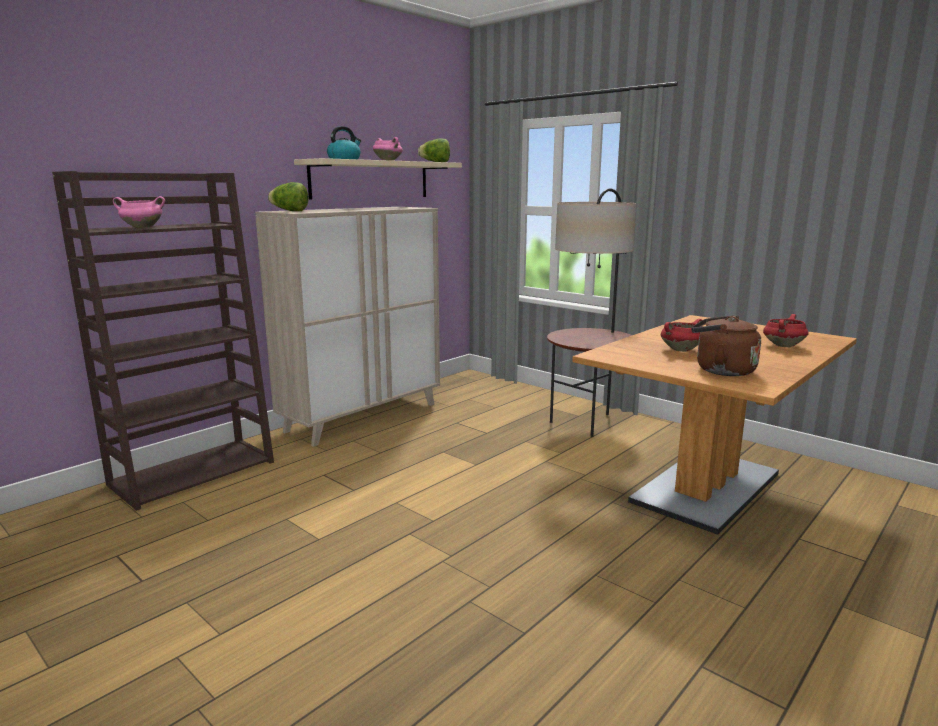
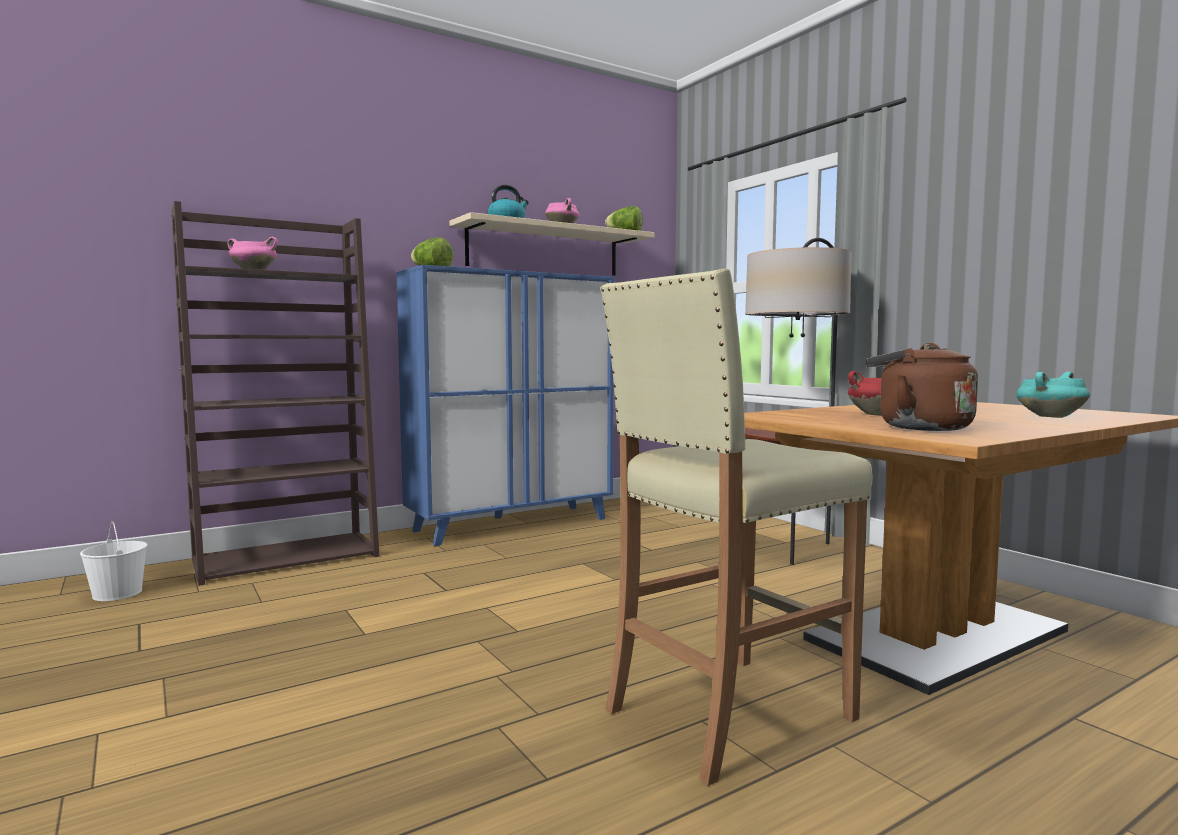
camera: 15 degrees right, 10 degrees down
beige cabinet [255,207,440,447] -> blue cabinet [397,265,614,546]
red cooking pot [763,314,808,347] -> turquoise cooking pot [1016,372,1090,418]
none -> white bucket [80,521,148,601]
none -> beige stool [600,269,873,786]

